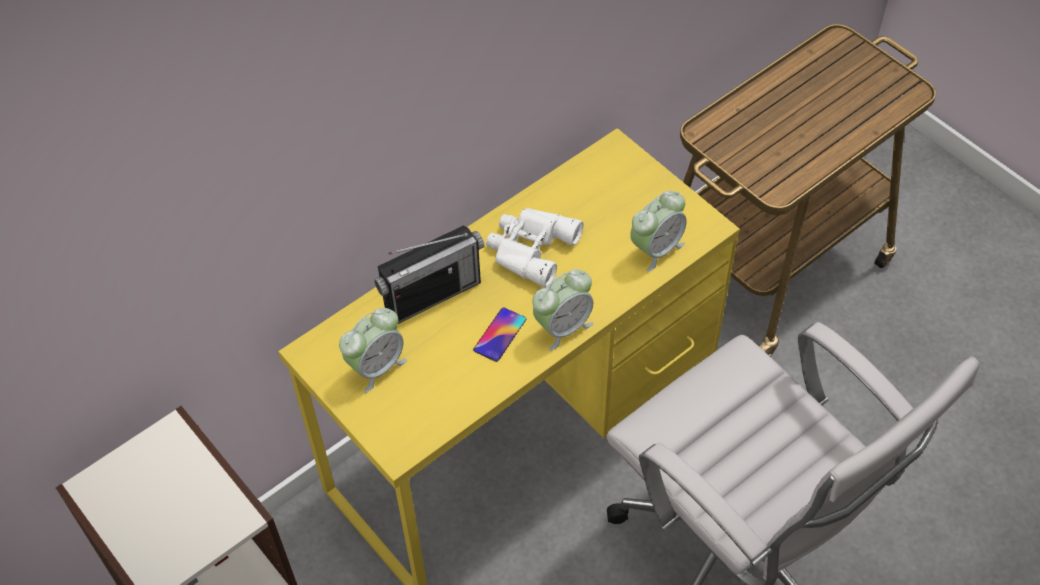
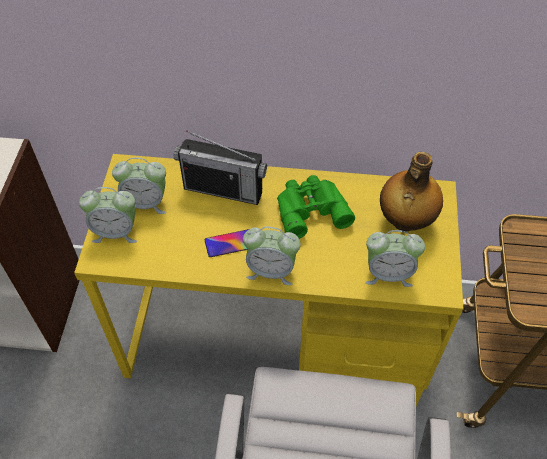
camera: 45 degrees right, 0 degrees up
white binoculars [486,208,583,287] -> green binoculars [277,175,355,239]
none -> alarm clock [79,187,137,243]
none -> bottle [380,152,443,231]

